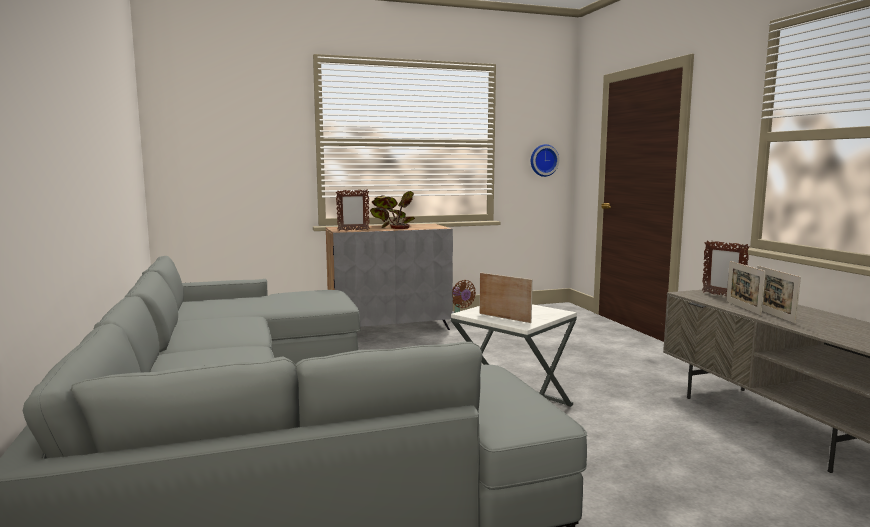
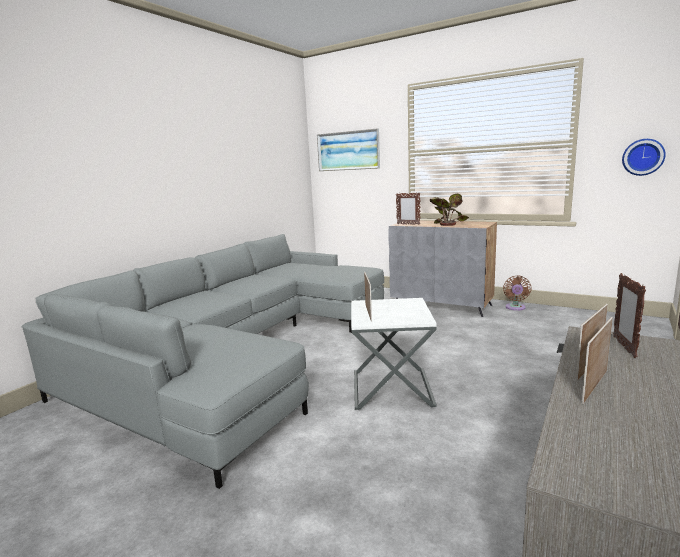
camera: 50 degrees right, 5 degrees up
none -> picture [317,128,380,171]

